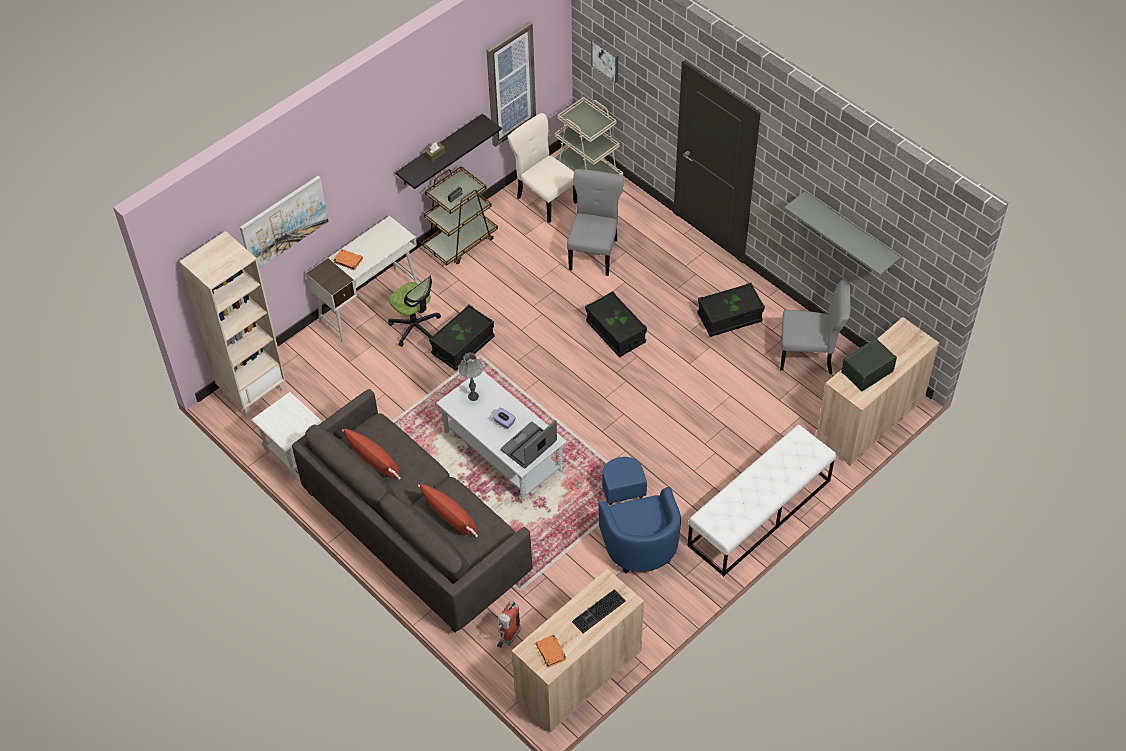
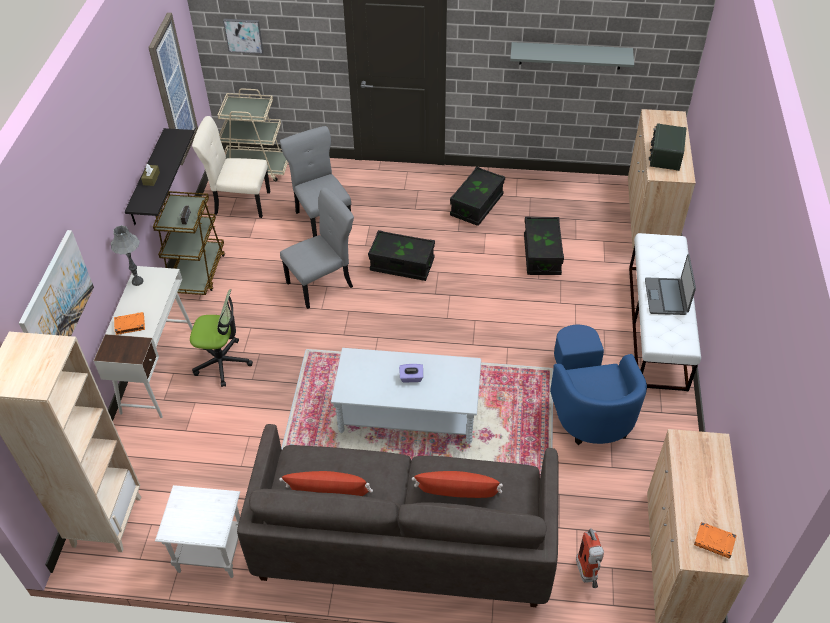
camera: 40 degrees left, 5 degrees down
black storage box [429,305,495,371] -> black storage box moved to [524,217,564,275]
grey table lamp [458,352,483,401] -> grey table lamp moved to [111,225,144,286]
laptop [501,420,557,468] -> laptop moved to [645,254,696,315]
keyboard [572,589,626,633] -> none
blue armchair [598,457,681,573] -> blue armchair turned 45 degrees clockwise [550,325,647,445]
grey chair [780,278,851,374] -> grey chair moved to [280,187,354,309]

